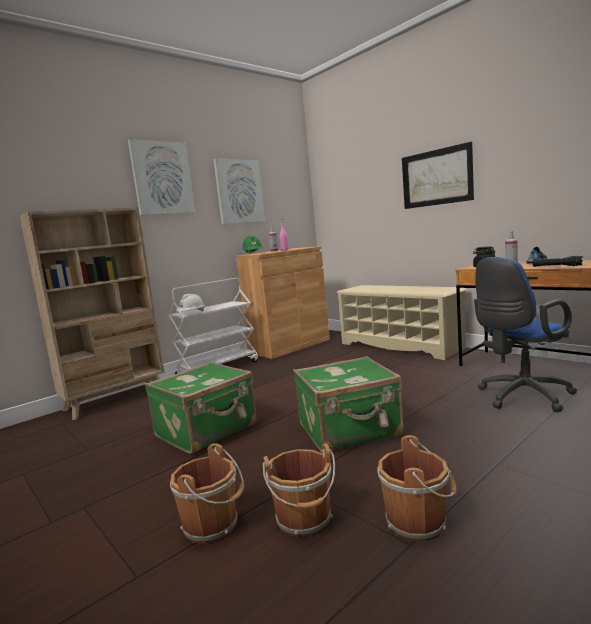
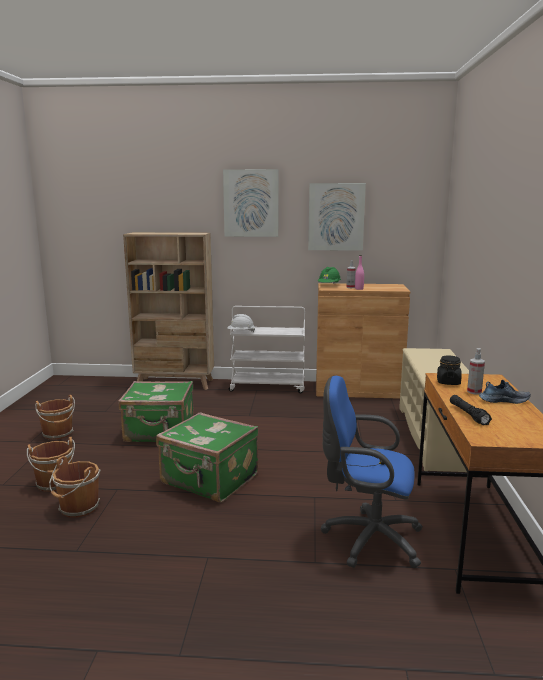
camera: 45 degrees right, 5 degrees up
brown bucket [377,435,457,542] -> brown bucket moved to [35,395,75,440]
picture [402,142,474,209] -> none

